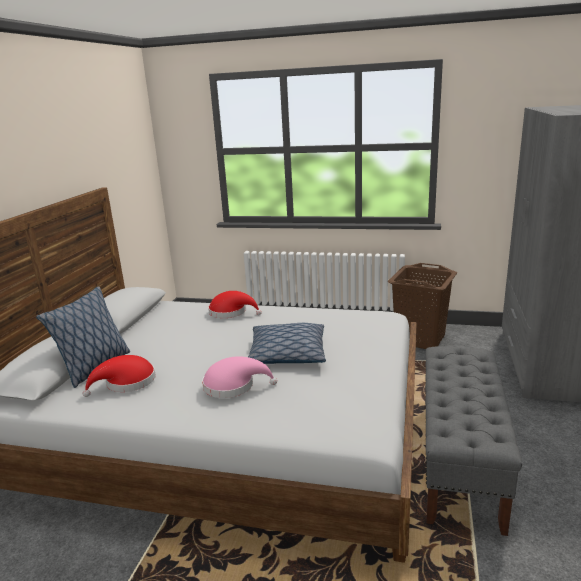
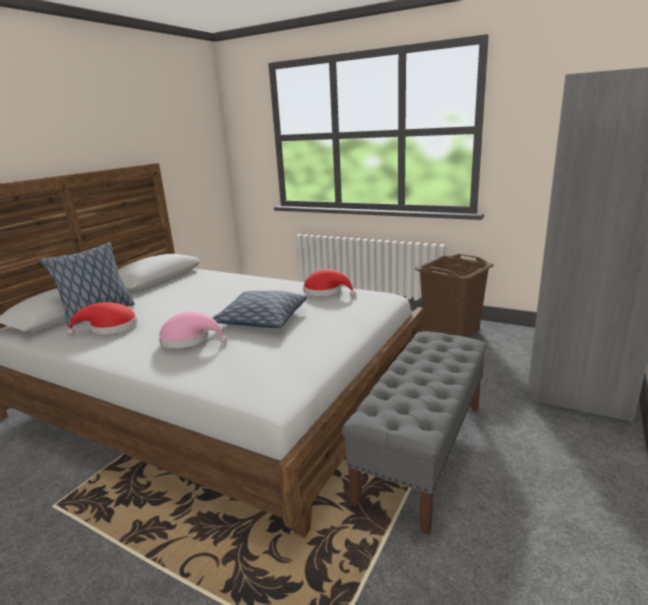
camera: 15 degrees right, 0 degrees up
red hat [208,291,262,318] -> red hat moved to [303,269,356,296]

